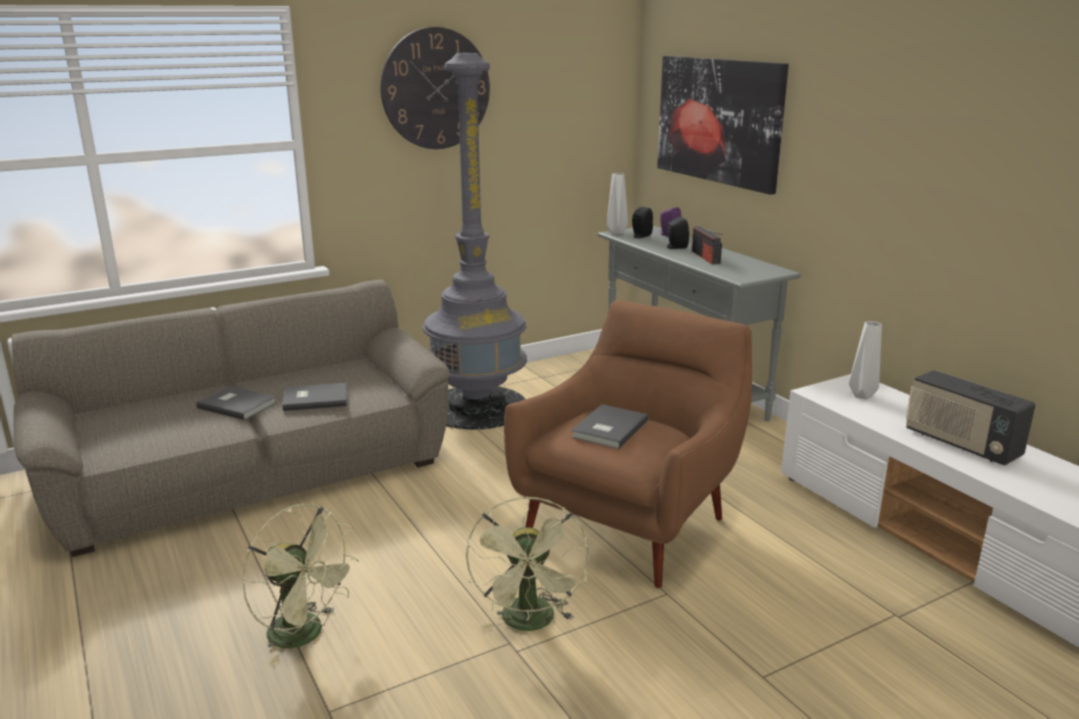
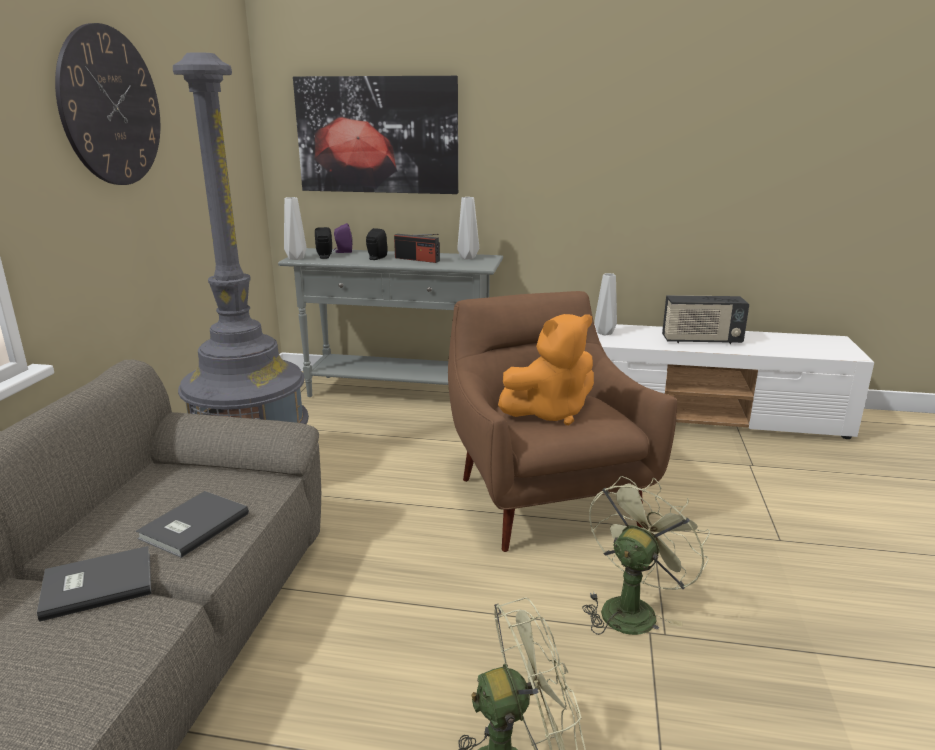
camera: 50 degrees left, 0 degrees up
green fan [466,496,589,631] -> green fan turned 90 degrees counterclockwise [582,476,710,635]
grey book [571,404,648,449] -> orange plush toy [498,314,594,425]
none -> grey vase [457,197,479,259]

